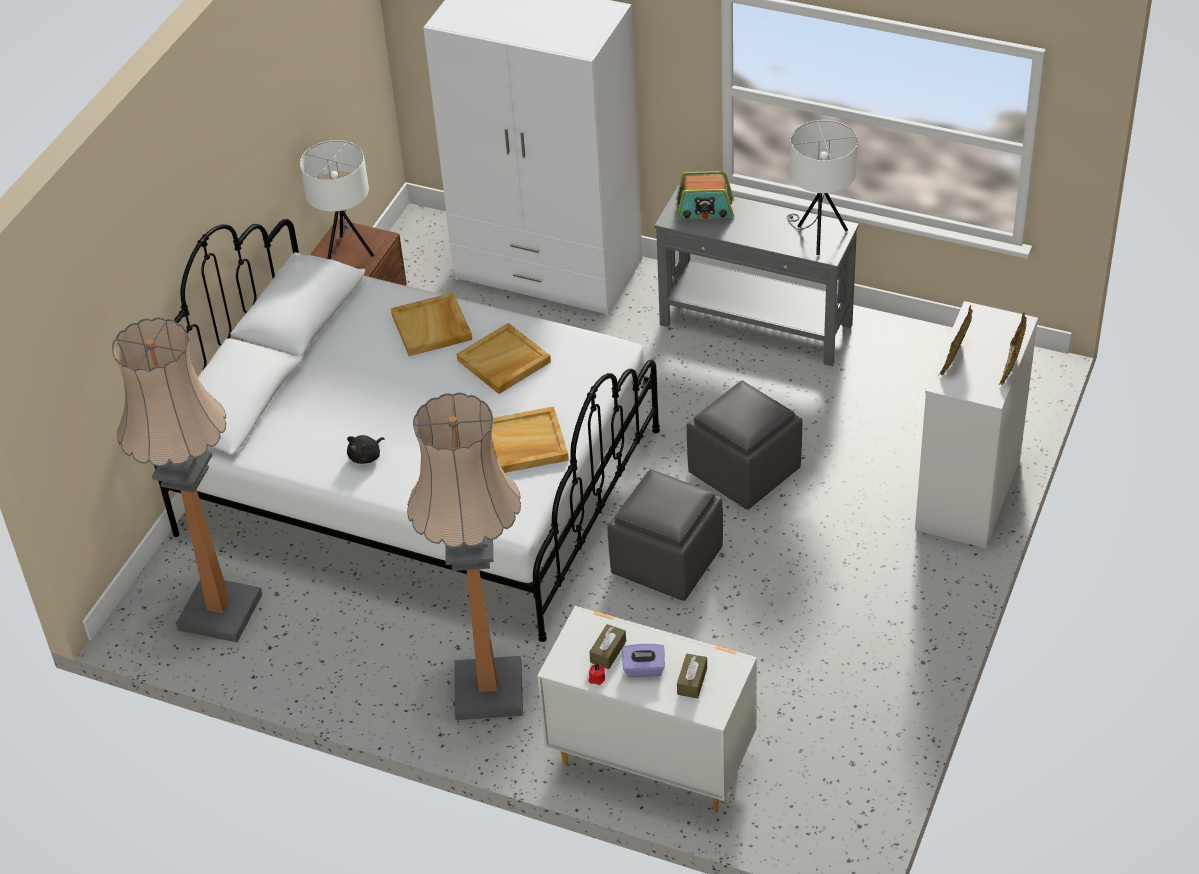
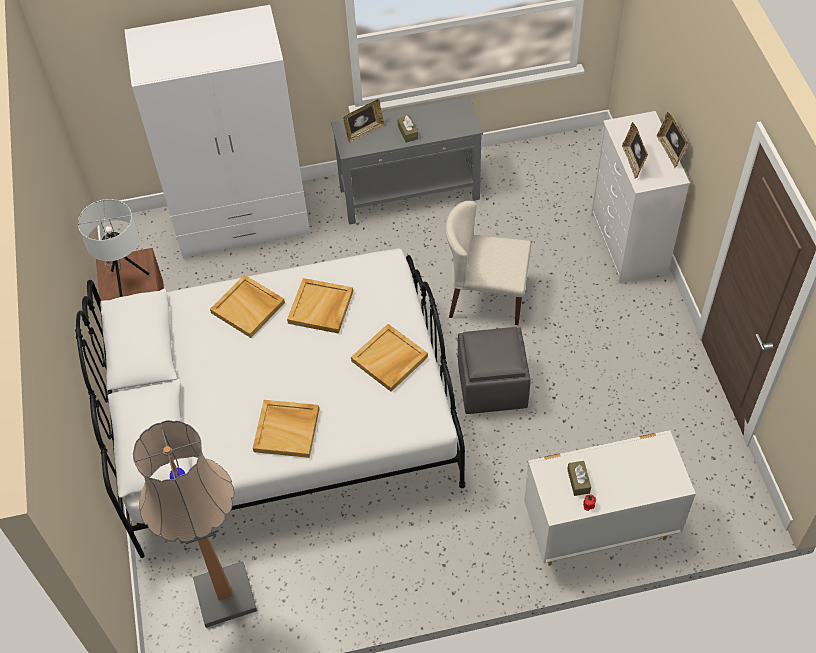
camera: 35 degrees left, 10 degrees up
black plush toy [347,435,385,464] -> beige tray [253,400,319,458]
floor lamp [407,392,523,720] -> none
purple tissue box [622,644,665,677] -> none
radio [676,171,734,219] -> picture frame [343,99,385,143]
brown tissue box [677,654,707,698] -> brown tissue box moved to [397,115,418,143]
grey ottoman [687,380,802,510] -> beige chair [445,201,531,325]
white table lamp [787,120,858,255] -> none

